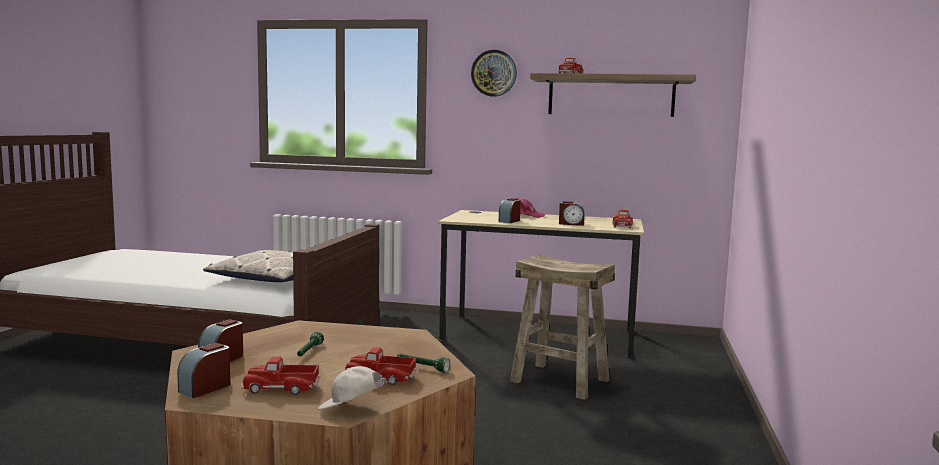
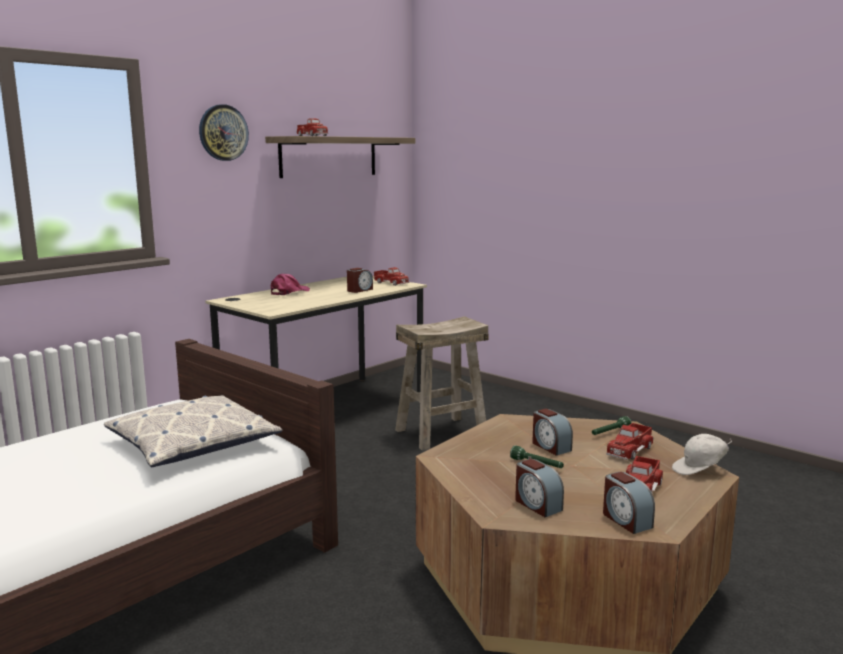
camera: 60 degrees left, 5 degrees up
white cap [318,366,395,410] -> white cap turned 45 degrees clockwise [672,434,732,475]
alarm clock [499,198,521,223] -> alarm clock moved to [532,409,573,456]

